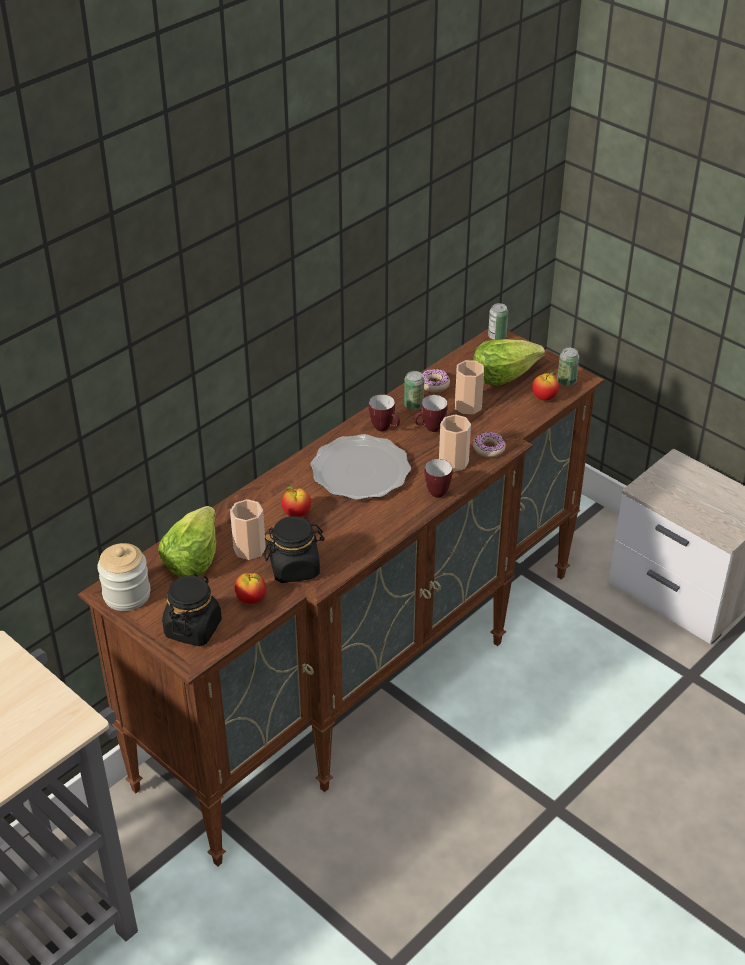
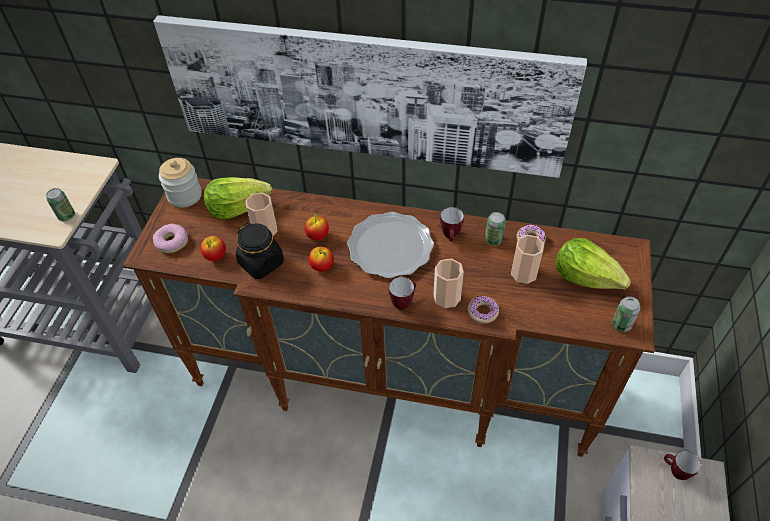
camera: 60 degrees right, 10 degrees up
black jar [162,574,222,646] -> donut [153,224,188,253]
mug [414,395,448,432] -> mug moved to [664,450,701,480]
can [488,303,508,340] -> can moved to [46,188,75,221]
apple [532,372,559,401] -> apple moved to [309,247,334,272]
none -> picture [153,15,587,178]

